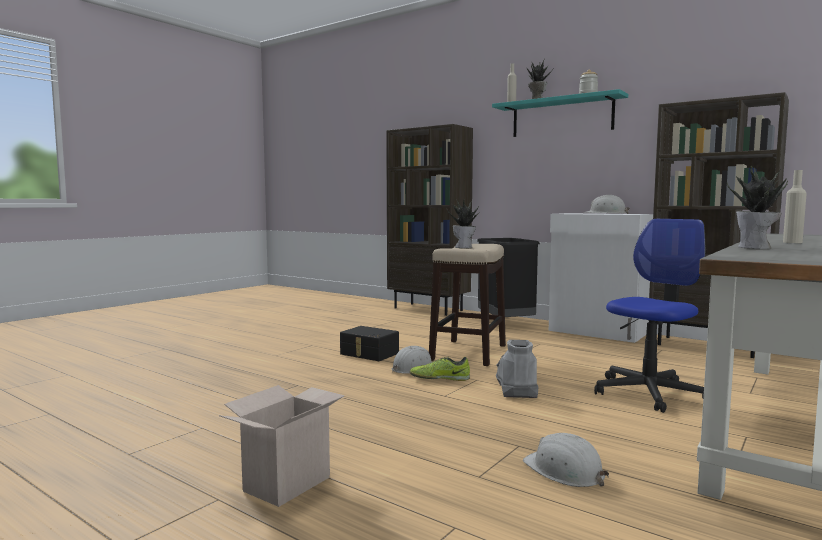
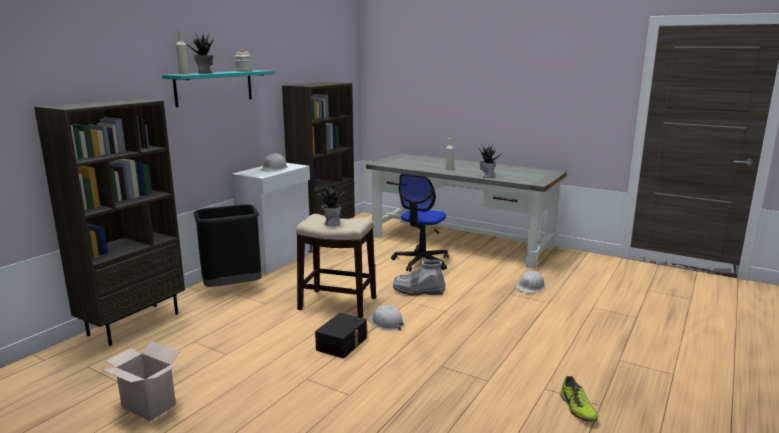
camera: 95 degrees left, 10 degrees up
cardboard box [219,385,345,507] -> cardboard box moved to [102,341,180,421]
shoe [410,357,470,381] -> shoe moved to [560,376,598,422]
office chair [594,219,706,413] -> office chair turned 105 degrees counterclockwise [391,174,449,272]

